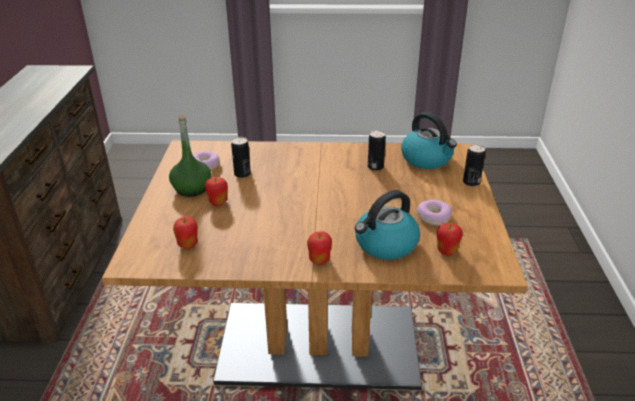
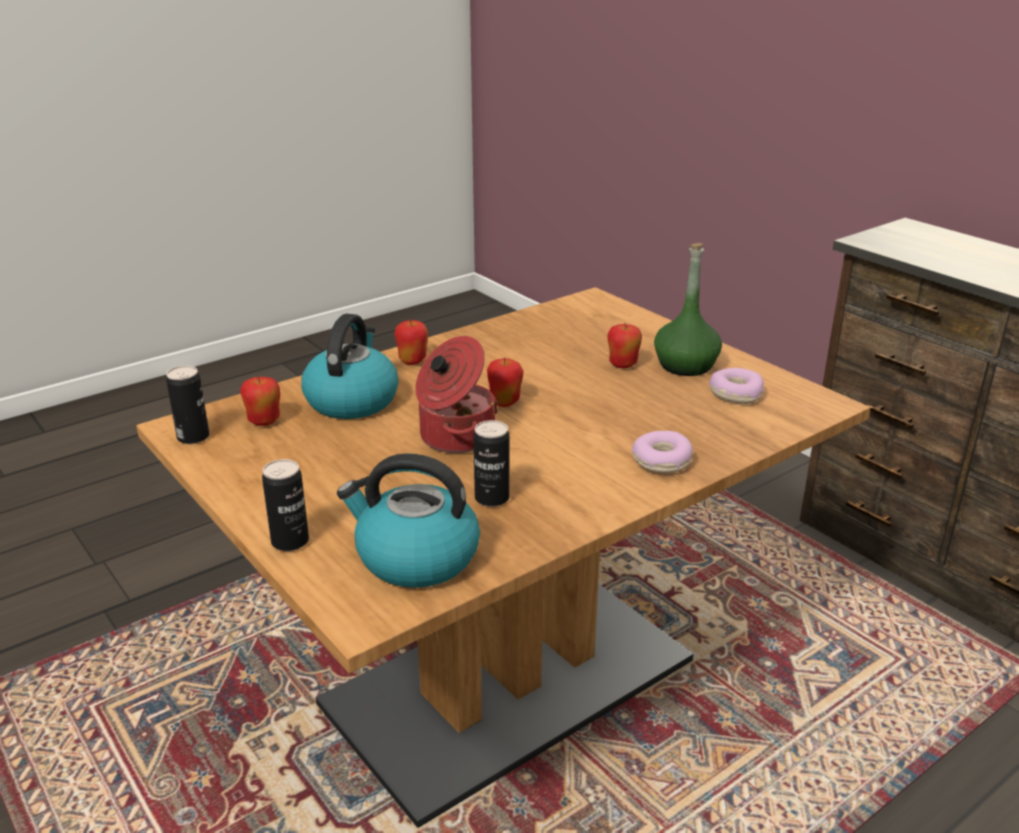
camera: 140 degrees right, 5 degrees down
apple [173,216,198,249] -> apple moved to [487,358,523,407]
can [231,137,251,178] -> can moved to [166,366,209,444]
donut [417,200,452,226] -> donut moved to [632,431,693,473]
none -> cooking pot [415,336,498,453]

